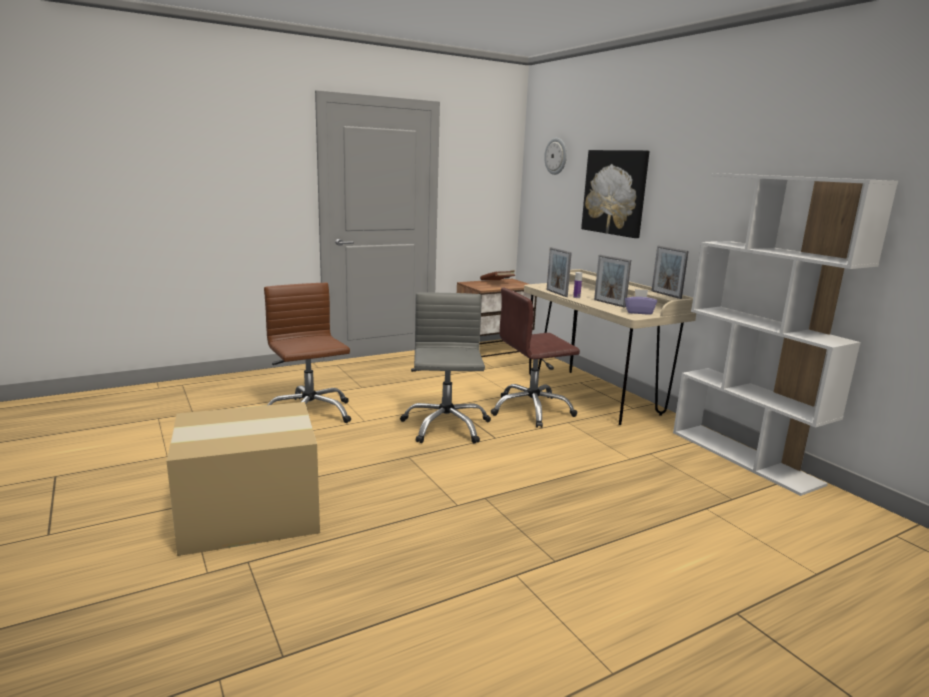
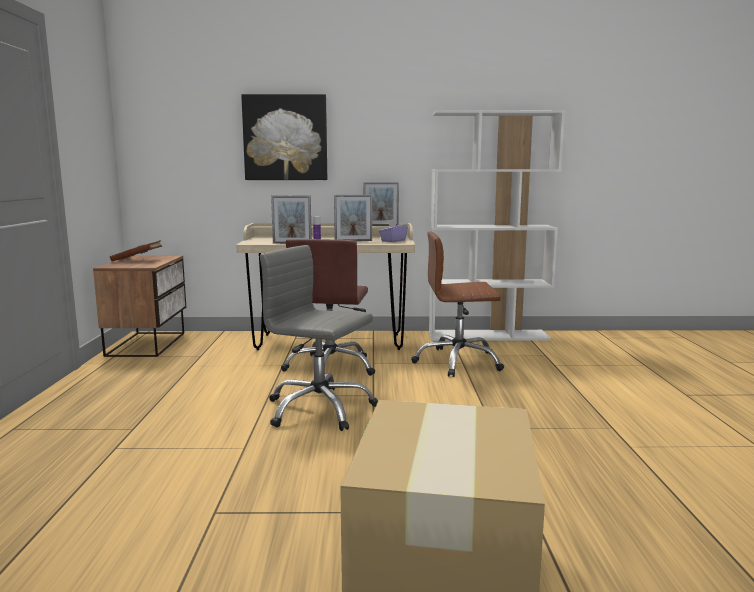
camera: 60 degrees left, 5 degrees down
brown office chair [264,283,351,423] -> brown office chair moved to [411,231,504,377]
wall clock [544,138,567,175] -> none

